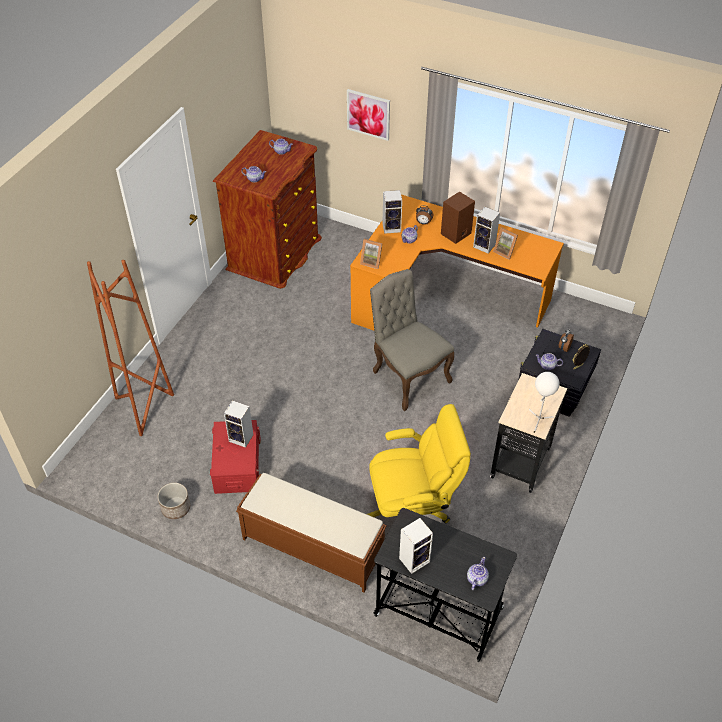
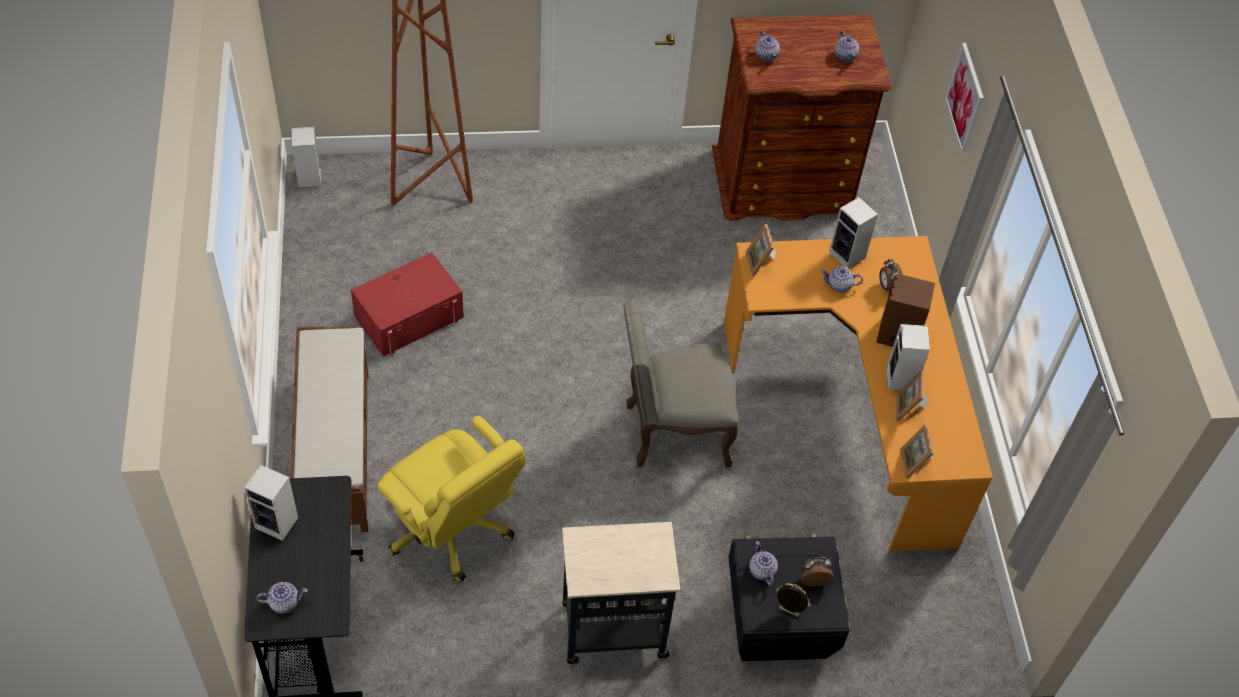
camera: 55 degrees right, 5 degrees up
planter [157,483,190,519] -> none
speaker [224,400,254,448] -> speaker moved to [291,127,321,188]
grey chair [370,269,454,411] -> grey chair turned 120 degrees counterclockwise [623,301,738,468]
white table lamp [529,372,560,433] -> none
none -> picture frame [900,424,934,478]

